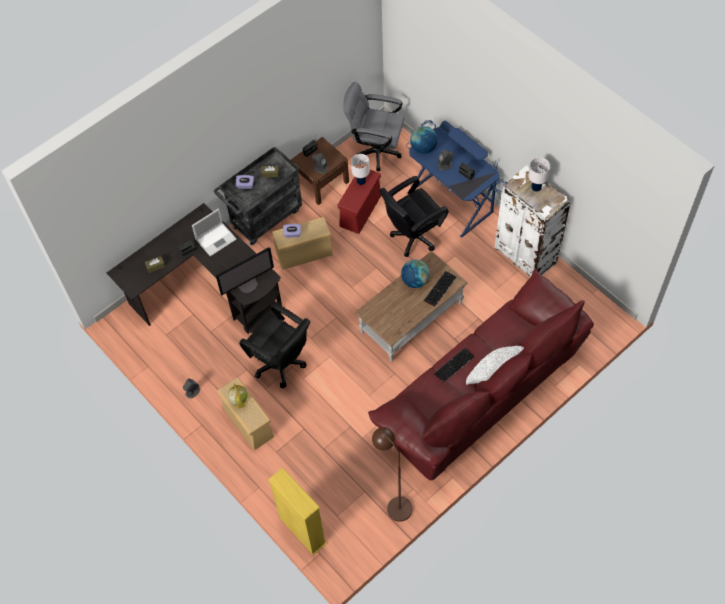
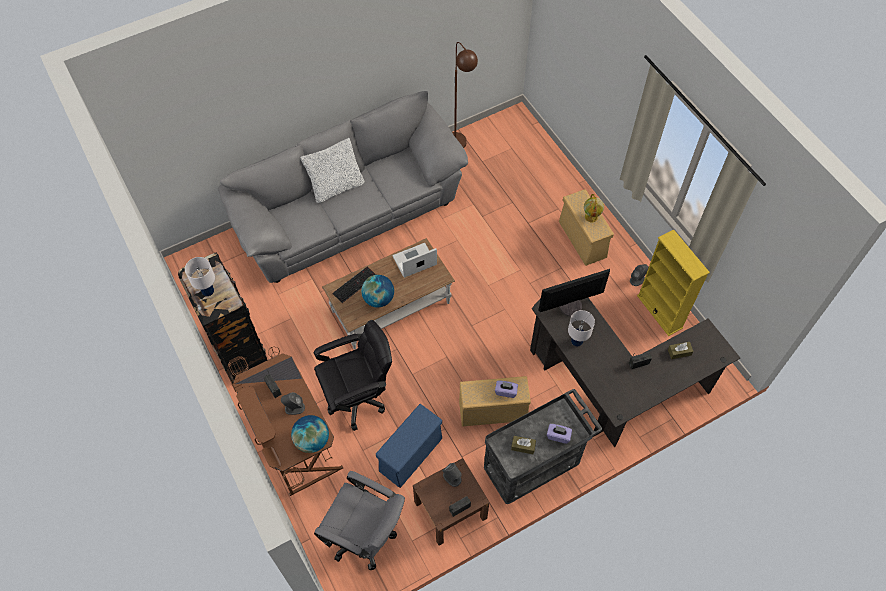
camera: 170 degrees left, 0 degrees up
laptop [192,208,237,256] -> laptop moved to [392,243,437,278]
black office chair [239,303,310,388] -> none
yellow bookcase [268,468,327,555] -> yellow bookcase moved to [637,230,710,336]
red storage box [338,167,381,234] -> blue storage box [376,404,442,488]
white table lamp [351,154,370,185] -> white table lamp moved to [568,310,595,346]
red sofa [368,269,594,480] -> grey sofa [218,91,468,283]
blue desk [409,120,505,238] -> brown desk [228,347,343,496]
keyboard [434,348,474,383] -> none
white cabinet [495,165,570,277] -> black cabinet [178,253,267,384]

